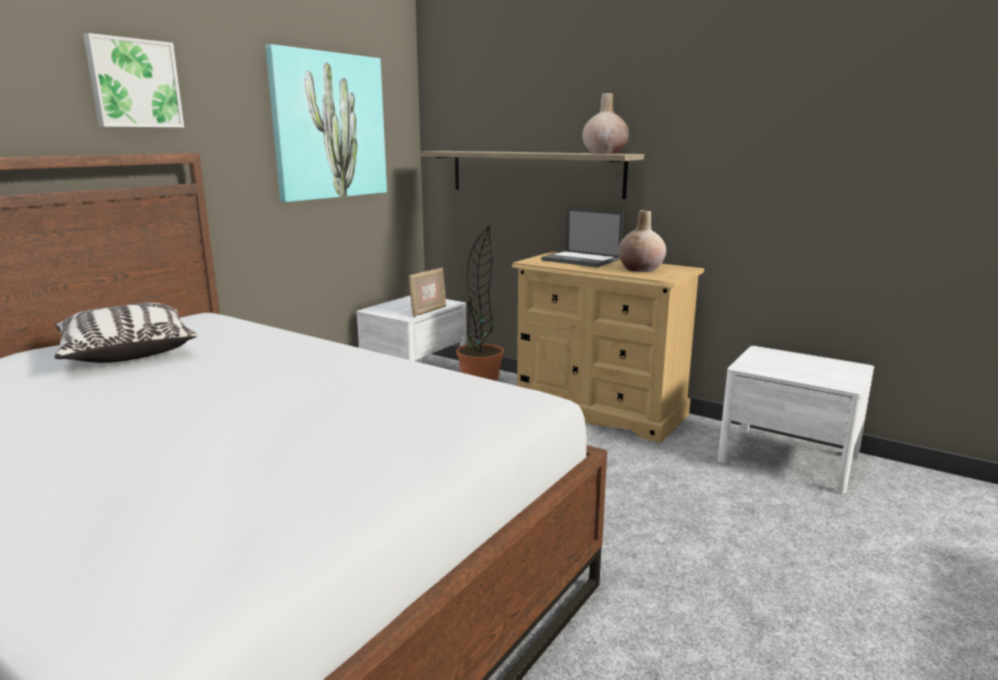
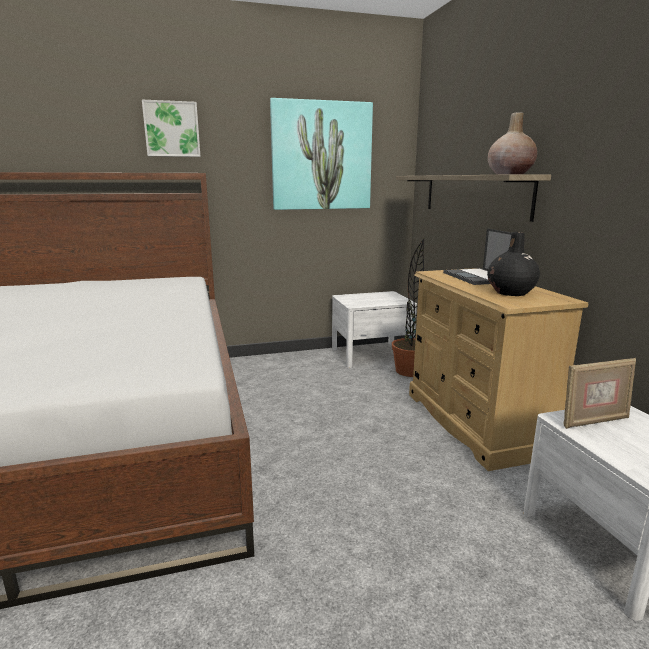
camera: 40 degrees right, 0 degrees up
pillow [54,303,197,363] -> none
picture frame [408,268,446,317] -> picture frame moved to [563,358,636,429]
beige vase [618,210,666,272] -> black vase [487,232,540,296]

